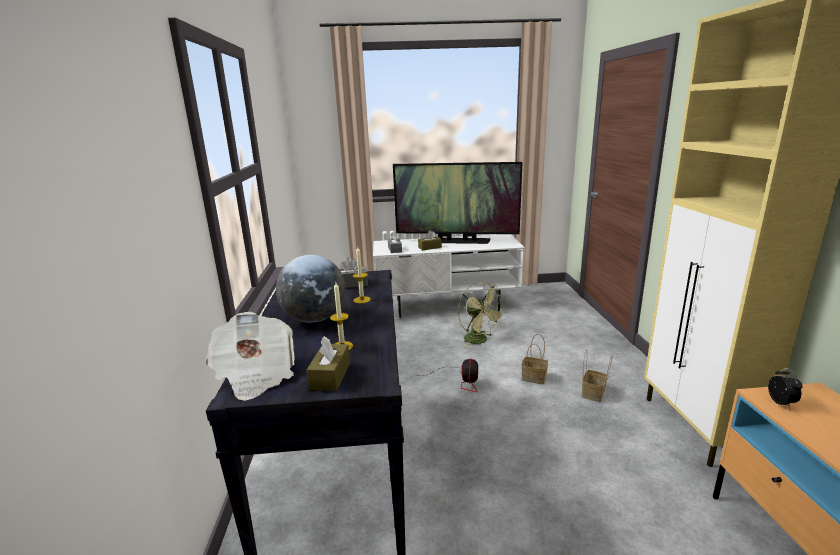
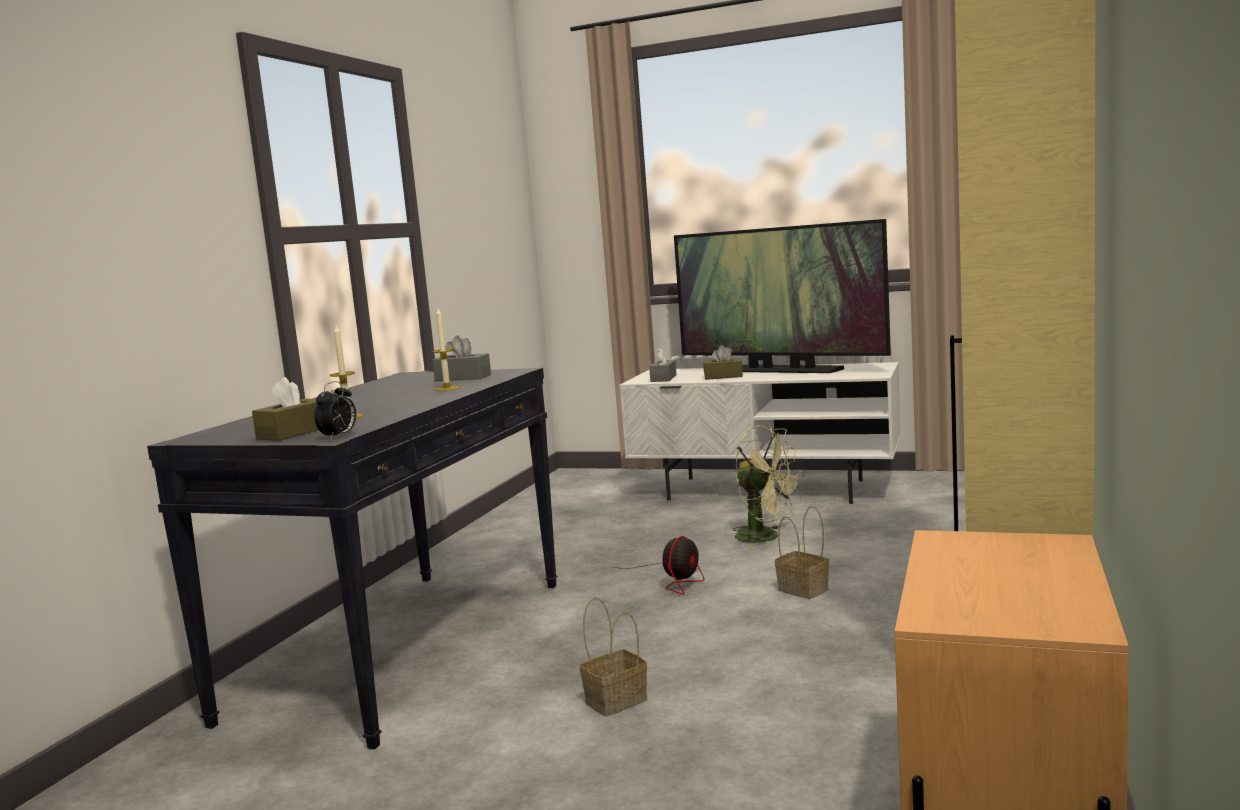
camera: 25 degrees right, 10 degrees down
newspaper [205,312,295,401] -> none
globe [276,255,346,323] -> none
green fan [458,282,506,348] -> green fan turned 45 degrees counterclockwise [732,425,805,549]
basket [582,349,612,402] -> basket moved to [580,597,647,716]
alarm clock [768,368,803,409] -> alarm clock moved to [314,381,356,439]

